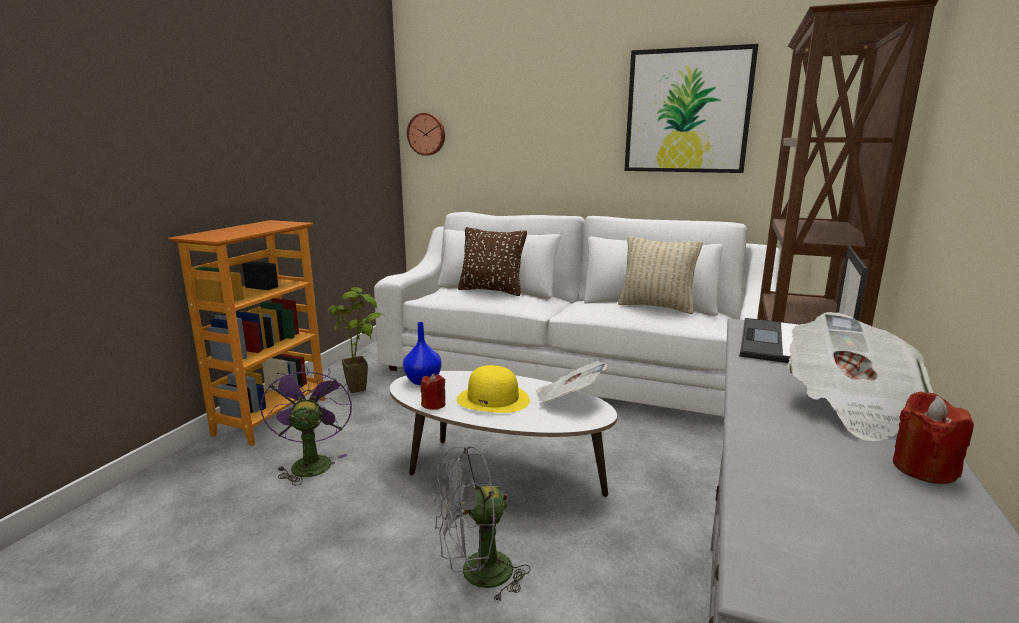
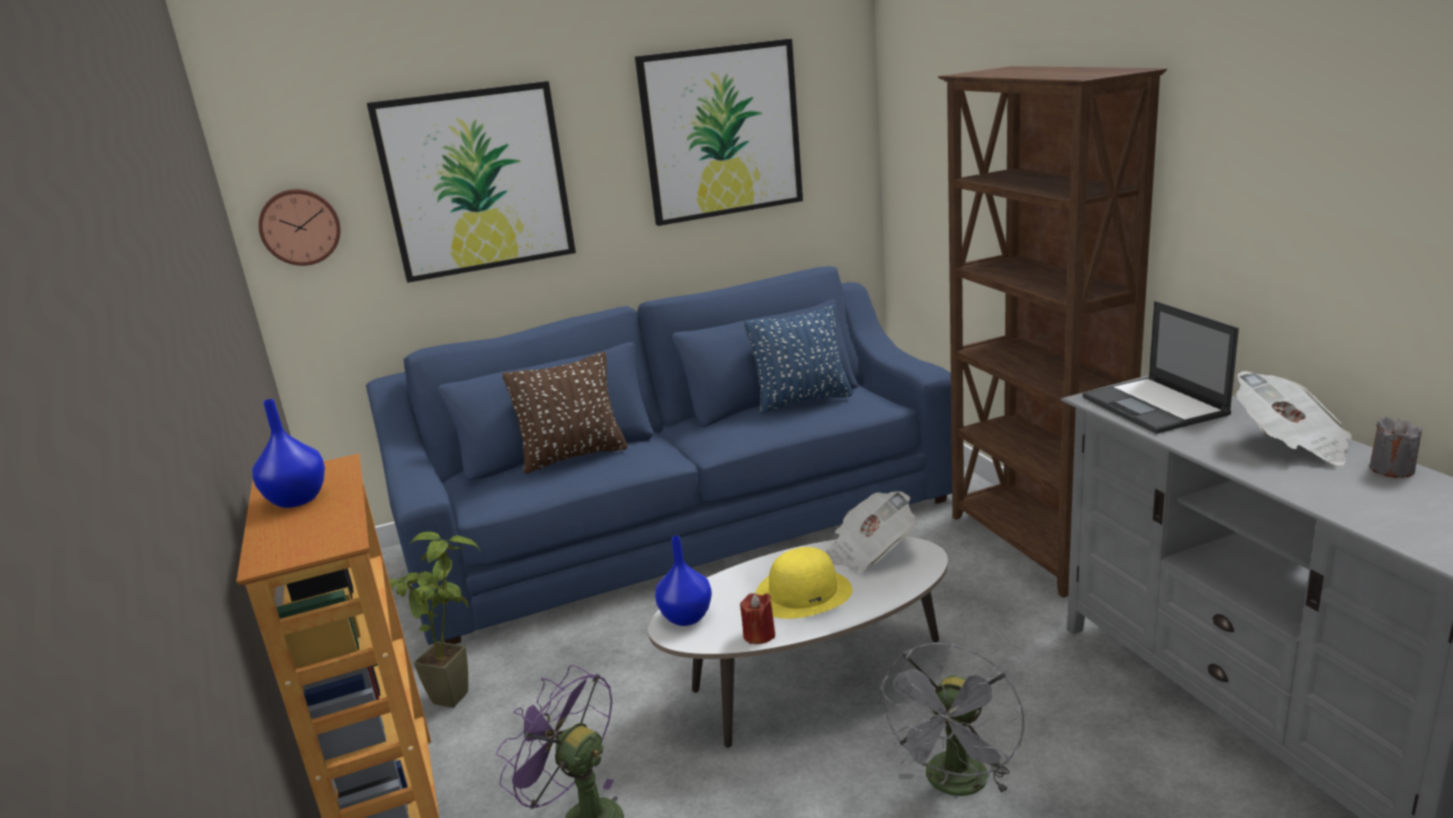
camera: 40 degrees left, 5 degrees up
white sofa [374,212,780,417] -> blue sofa [366,266,952,645]
beige pillow [618,236,703,314] -> blue pillow [744,305,853,414]
red candle [893,392,974,484] -> grey candle [1370,417,1422,478]
none -> blue vase [252,399,325,508]
none -> picture [367,81,576,283]

